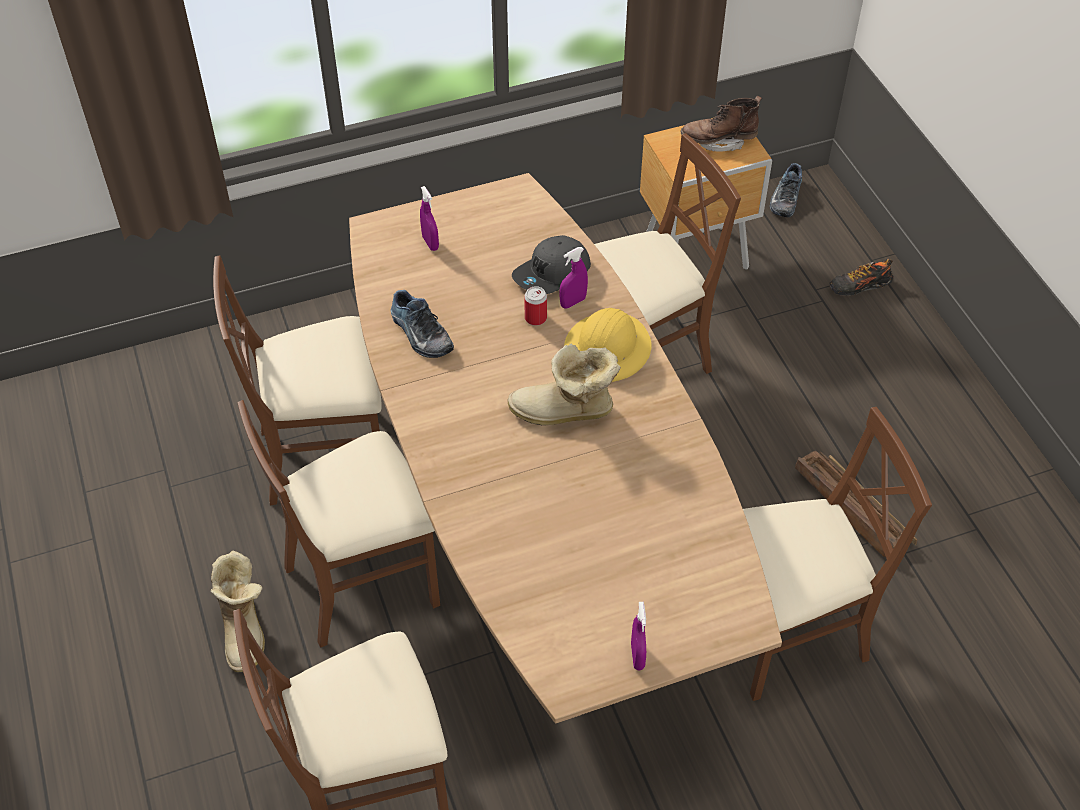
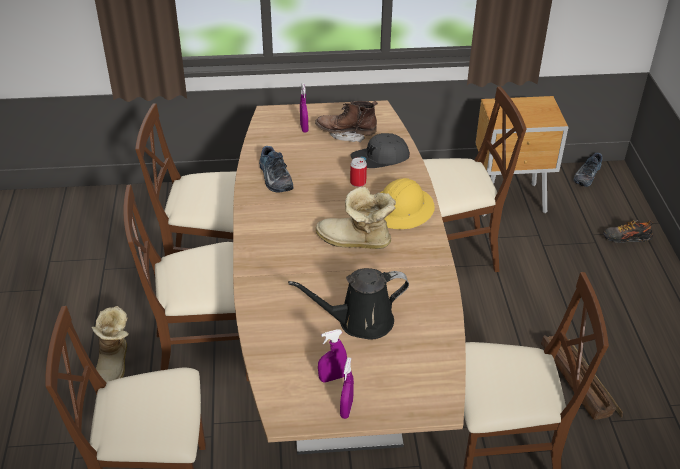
camera: 15 degrees right, 10 degrees down
purple spray bottle [559,247,588,309] -> purple spray bottle moved to [318,329,347,383]
brown boot [681,96,762,152] -> brown boot moved to [315,101,378,142]
none -> black watering can [288,268,409,340]

